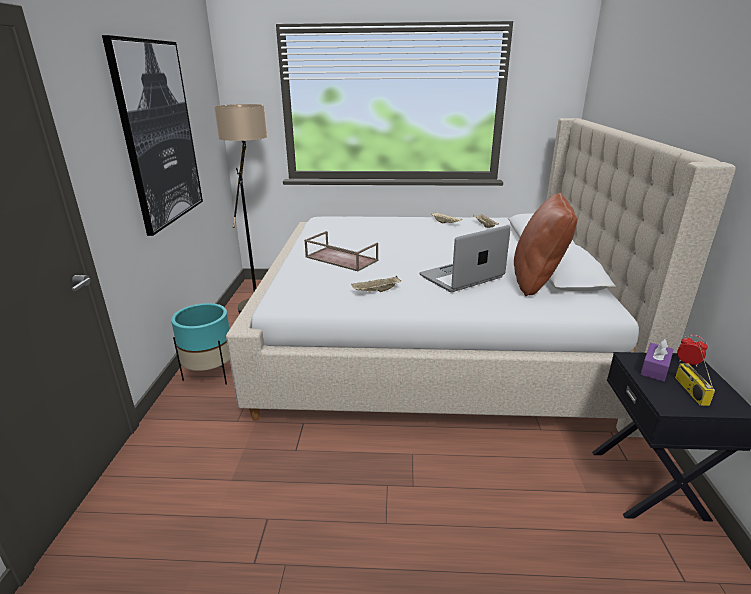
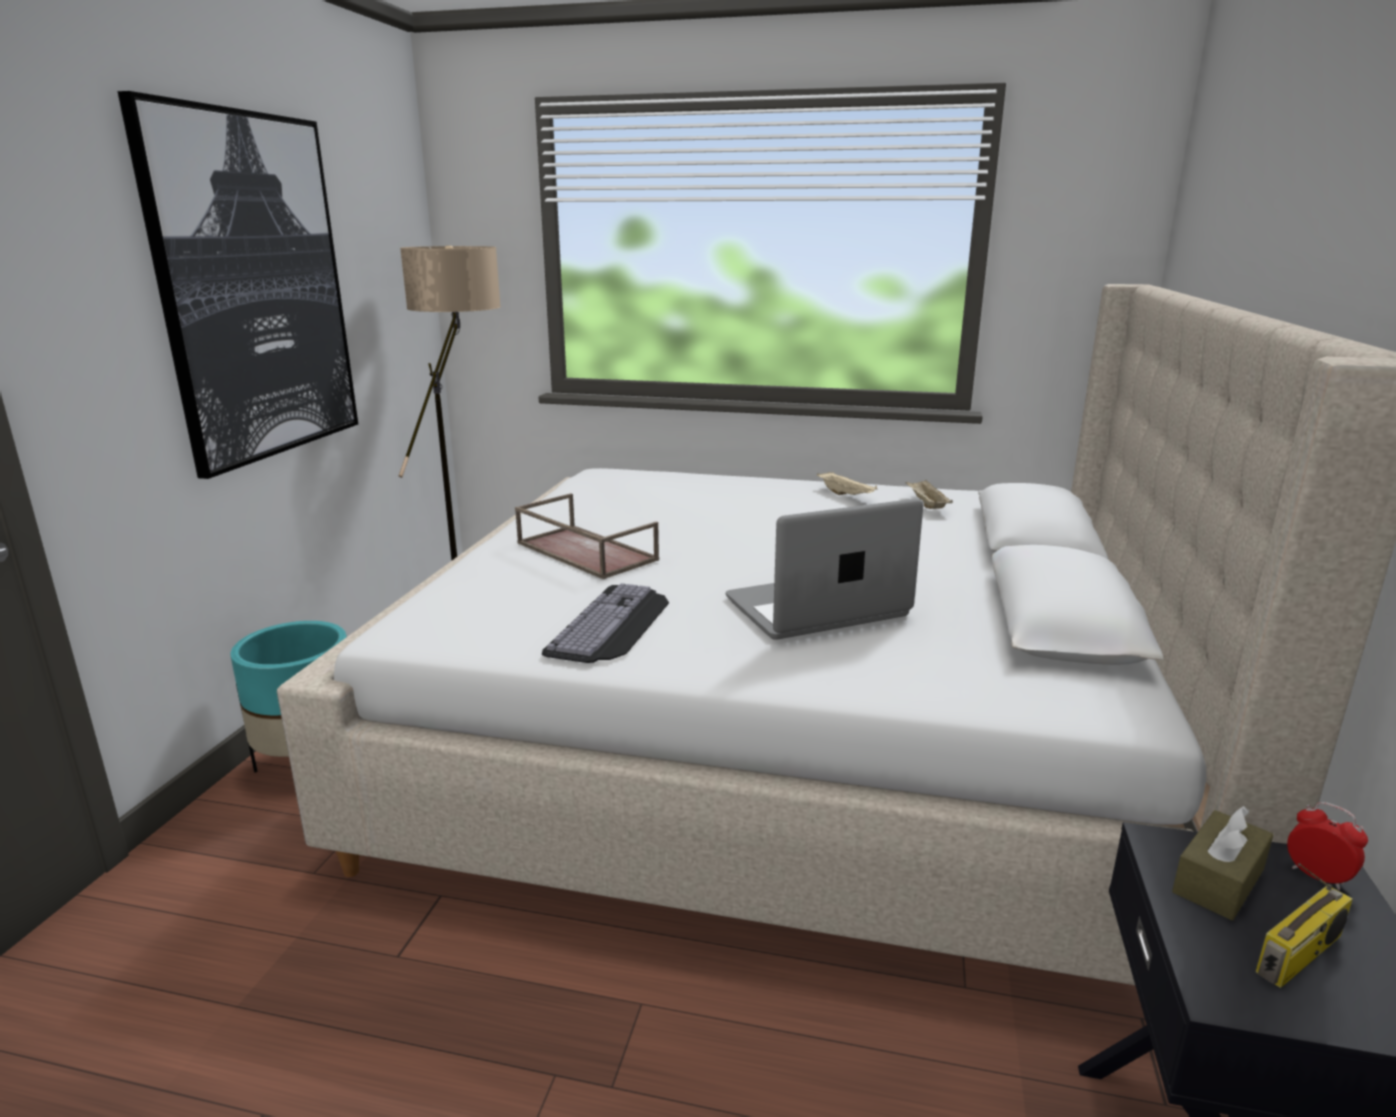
camera: 10 degrees right, 5 degrees down
beige tray [351,276,401,292] -> keyboard [542,583,669,663]
brown pillow [514,193,577,296] -> none
purple tissue box [641,339,674,382] -> brown tissue box [1172,806,1274,920]
radio [675,345,715,406] -> radio turned 135 degrees counterclockwise [1255,863,1353,988]

